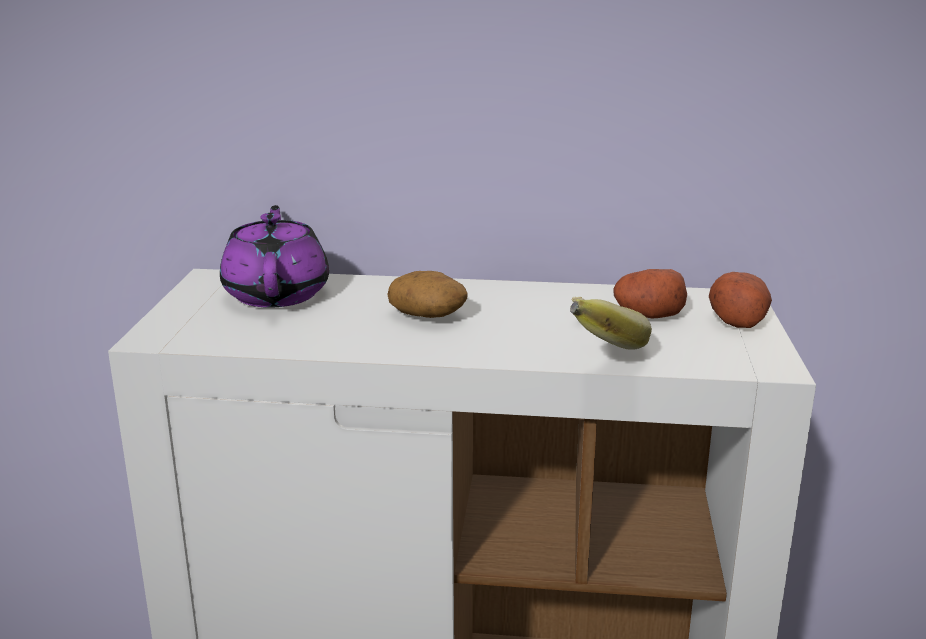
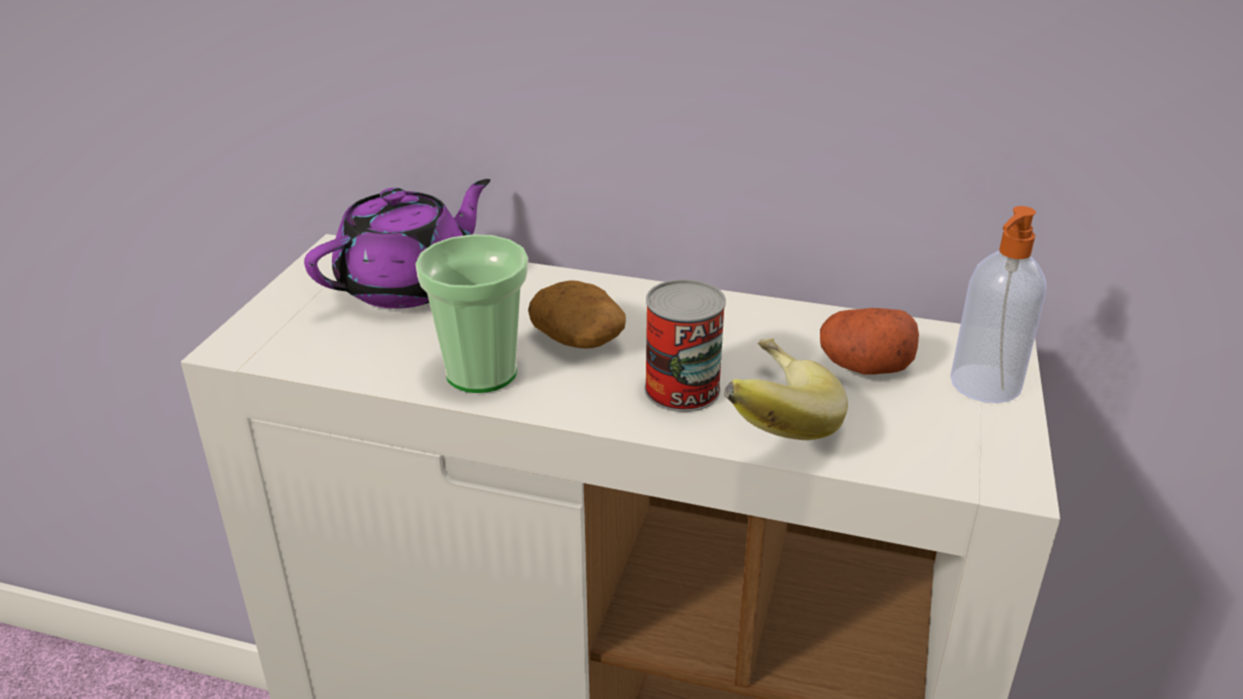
camera: 10 degrees right, 10 degrees up
purple teapot [220,205,329,307] -> purple teapot turned 45 degrees clockwise [304,179,491,309]
potato [709,272,772,328] -> soap dispenser [950,206,1046,403]
none -> cup [415,234,528,393]
none -> can [645,279,726,412]

